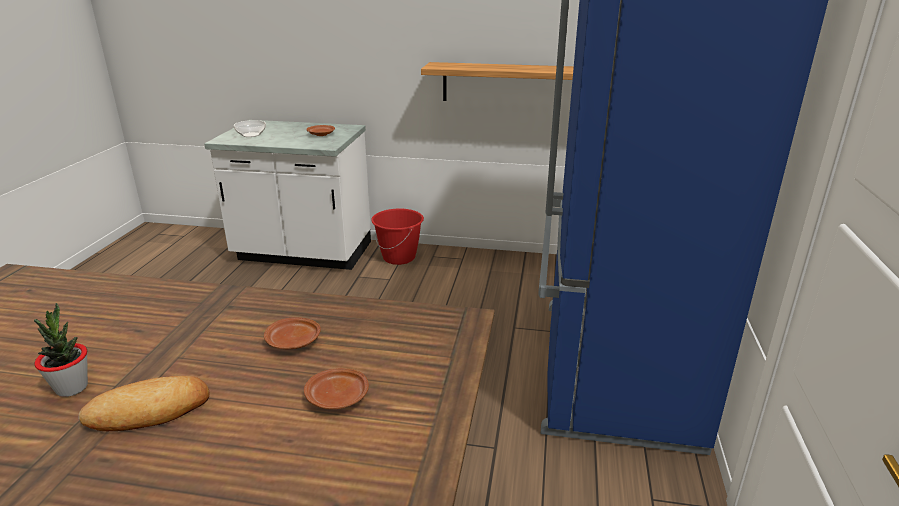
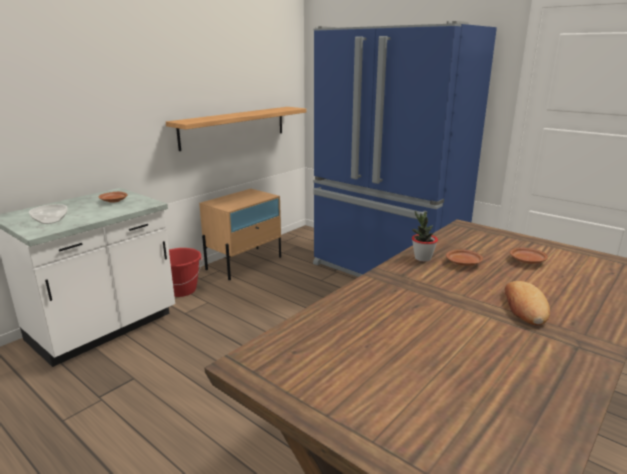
camera: 60 degrees left, 5 degrees down
potted plant [34,303,88,397] -> potted plant moved to [412,211,438,262]
none -> beige nightstand [199,189,281,280]

